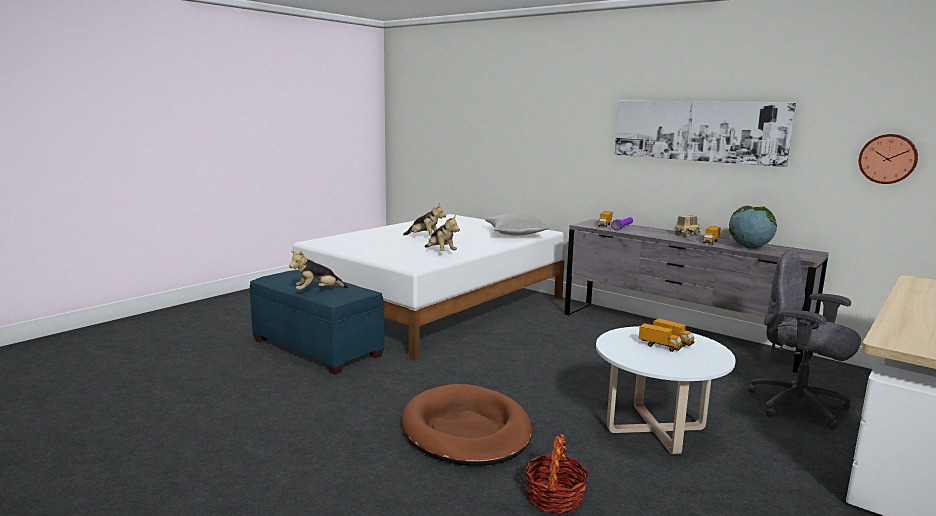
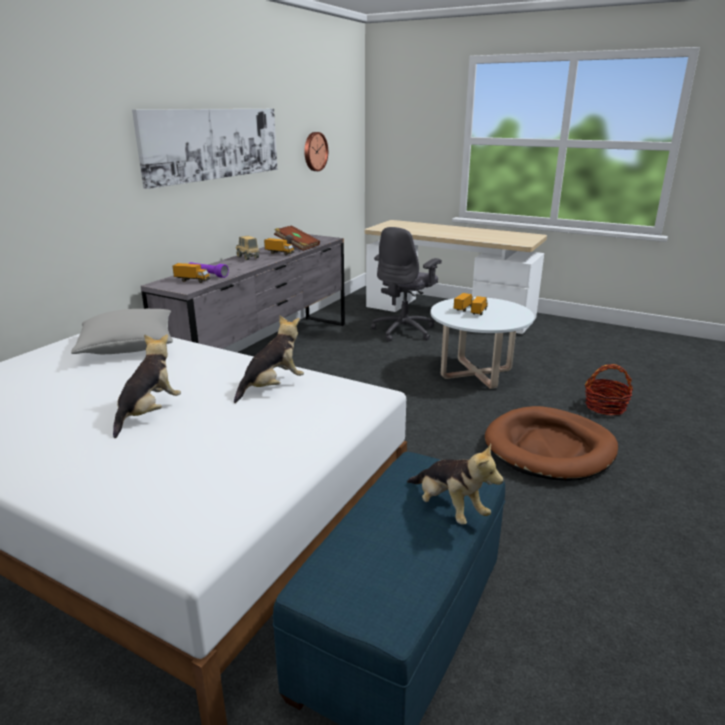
camera: 100 degrees left, 10 degrees up
globe [729,204,777,248] -> brown book [274,226,320,251]

